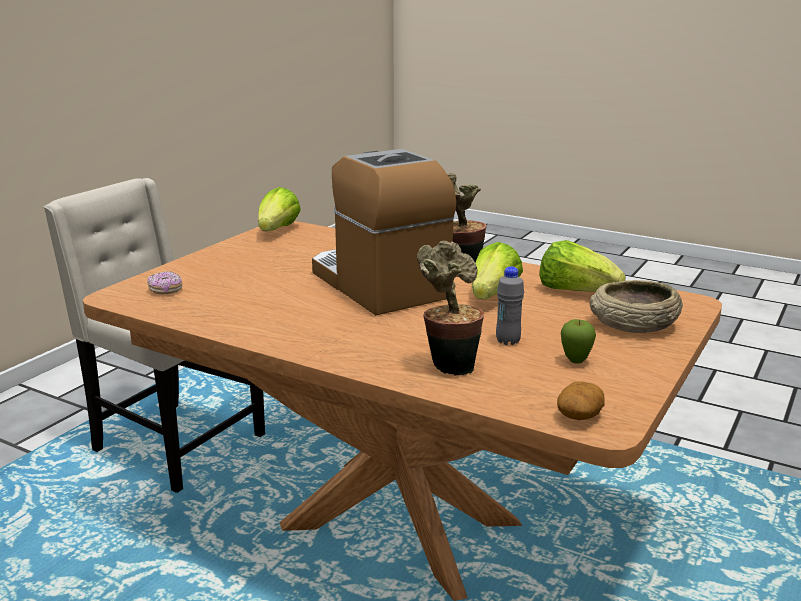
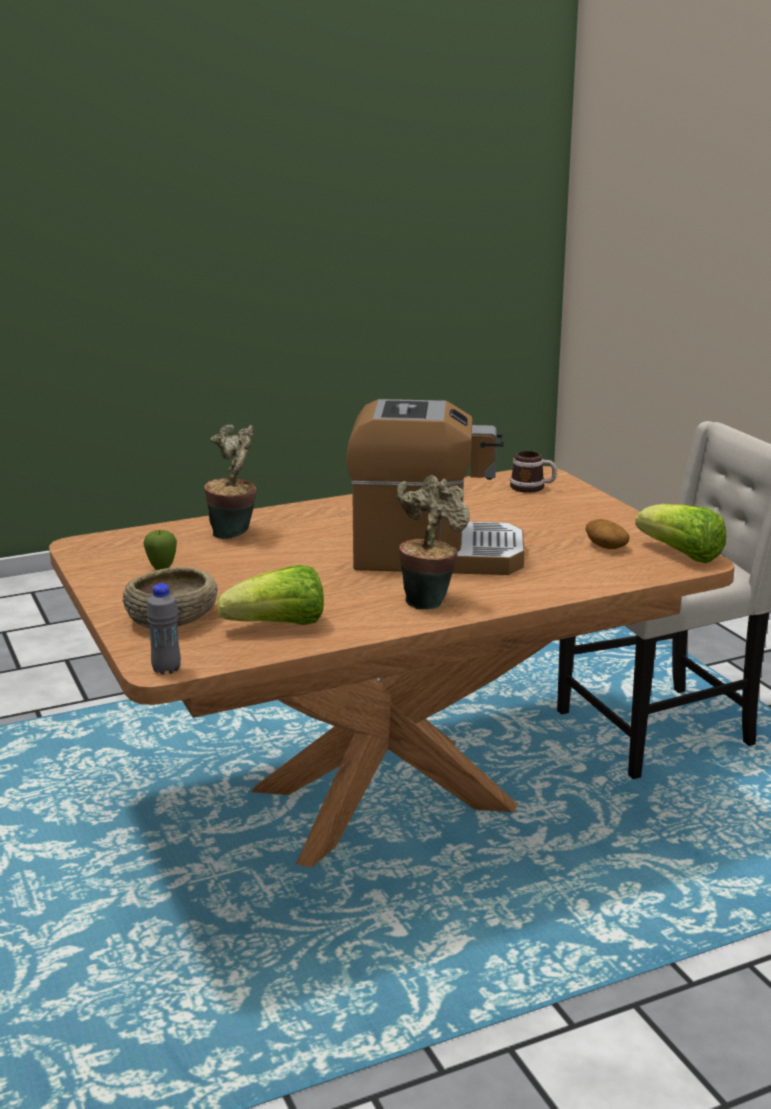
camera: 125 degrees right, 0 degrees up
donut [147,271,183,294] -> mug [510,451,557,493]
lettuce [472,242,523,299] -> none
grey bottle [496,267,524,345] -> grey bottle moved to [146,583,181,675]
potato [557,381,605,420] -> potato moved to [586,519,629,549]

